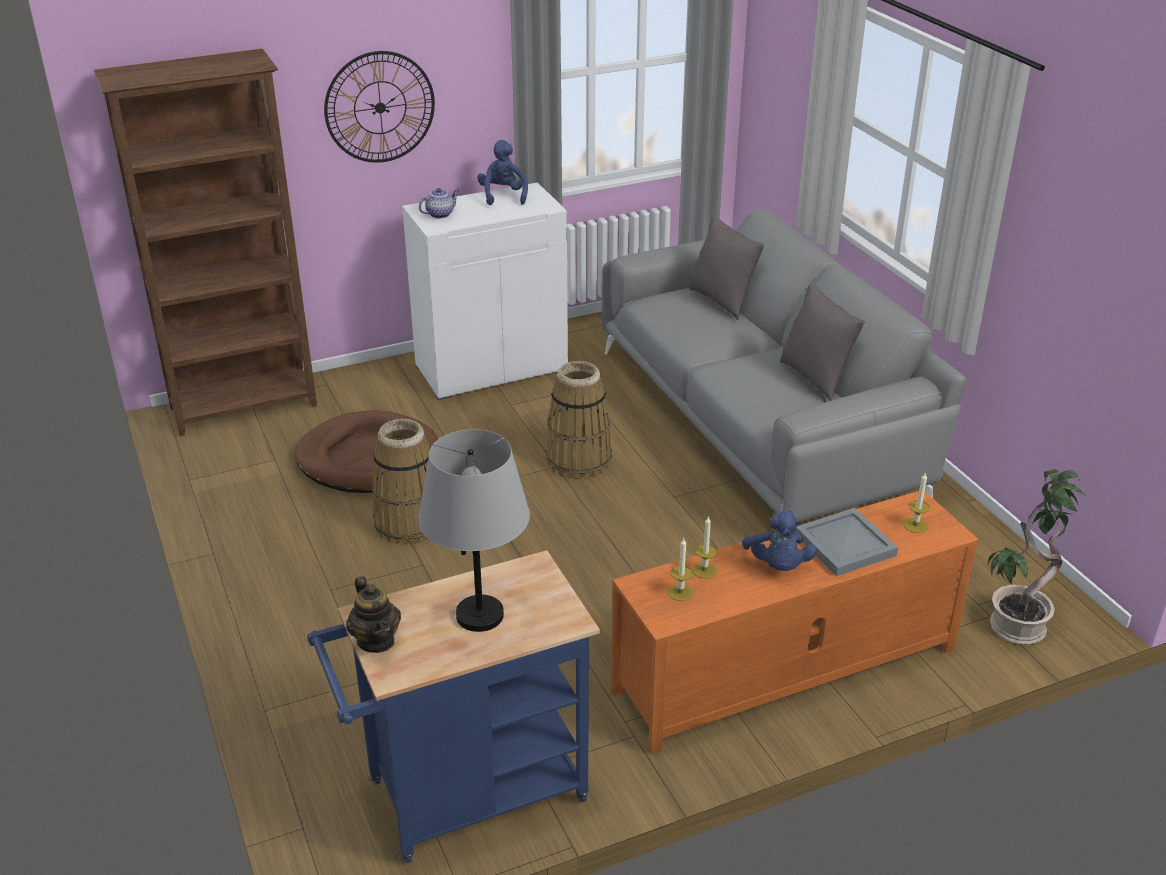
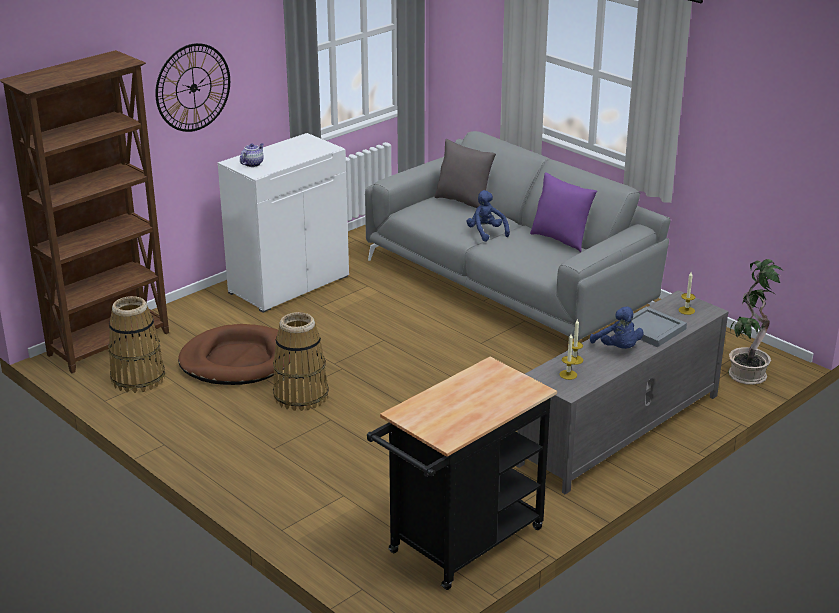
camera: 20 degrees left, 5 degrees down
blue cart [307,550,600,863] -> black cart [367,357,557,590]
teapot [346,576,401,653] -> none
grey table lamp [418,429,530,632] -> none
blue plush toy [477,140,528,205] -> blue plush toy moved to [466,190,510,242]
basket [546,361,612,480] -> basket moved to [108,296,165,393]
orange tv stand [611,491,979,754] -> grey tv stand [516,290,729,494]
grey pillow [780,283,865,401] -> purple pillow [530,172,597,252]

